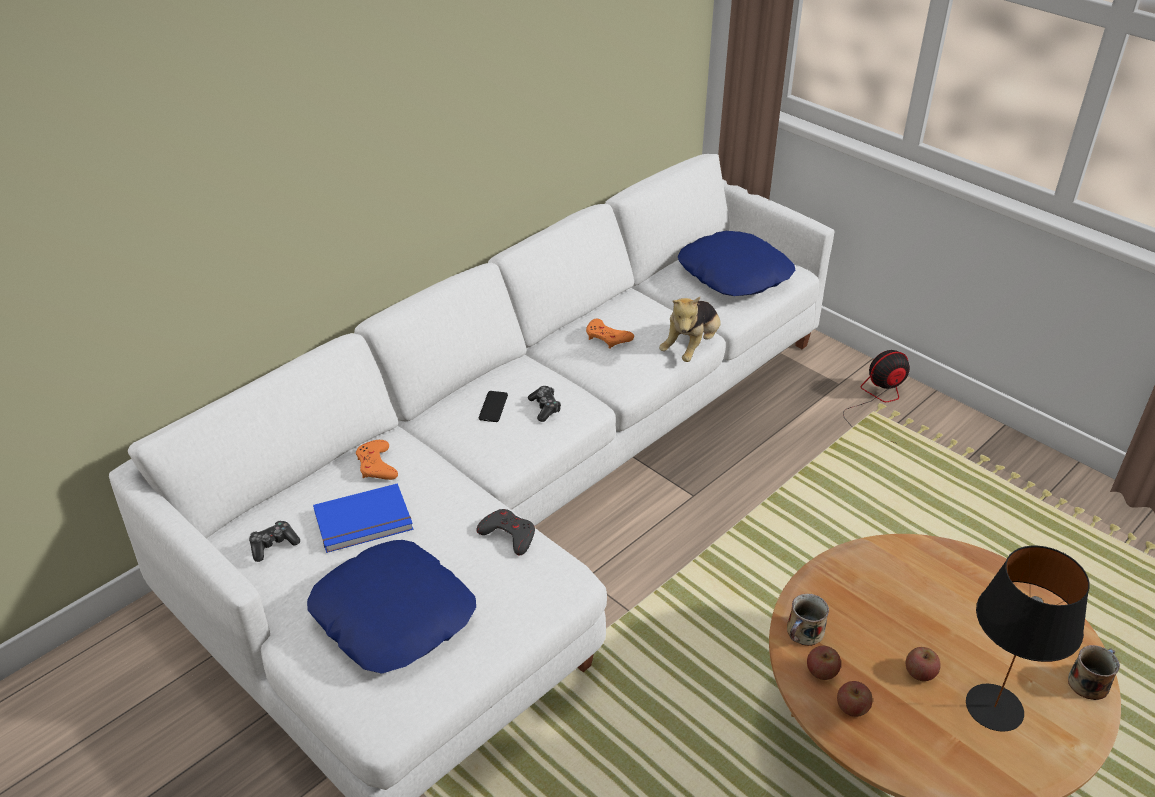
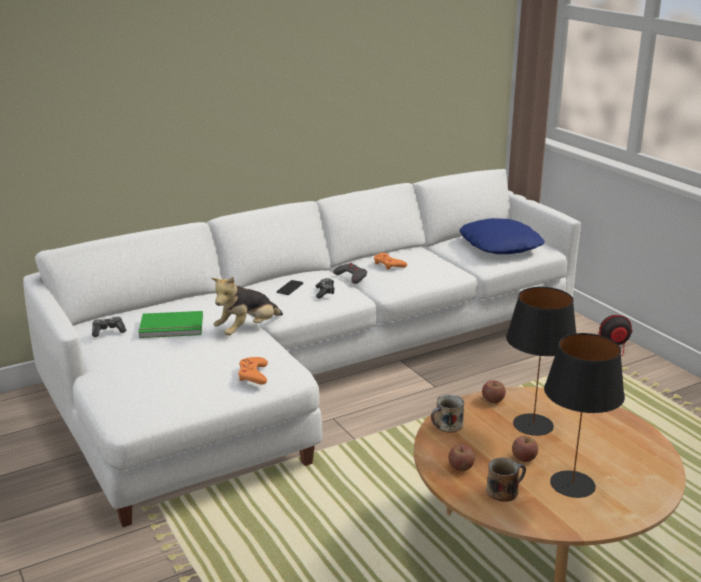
camera: 15 degrees right, 15 degrees down
blue pillow [307,540,476,674] -> none
blue book [313,483,413,553] -> green book [138,311,203,338]
orange game controller [356,440,398,480] -> orange game controller moved to [238,357,268,385]
grey game controller [477,509,535,555] -> grey game controller moved to [333,263,367,284]
plush toy [659,297,721,362] -> plush toy moved to [211,277,283,336]
apple [807,646,841,680] -> apple moved to [482,380,506,403]
mug [1068,645,1120,700] -> mug moved to [486,457,526,502]
none -> black table lamp [506,287,576,436]

